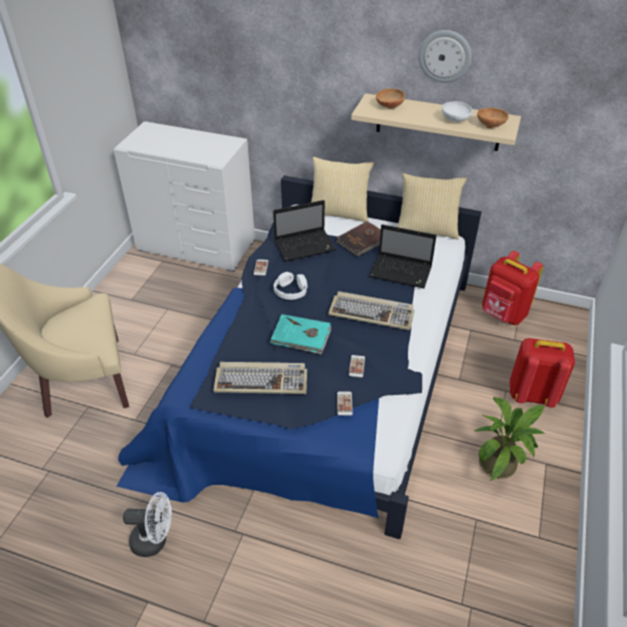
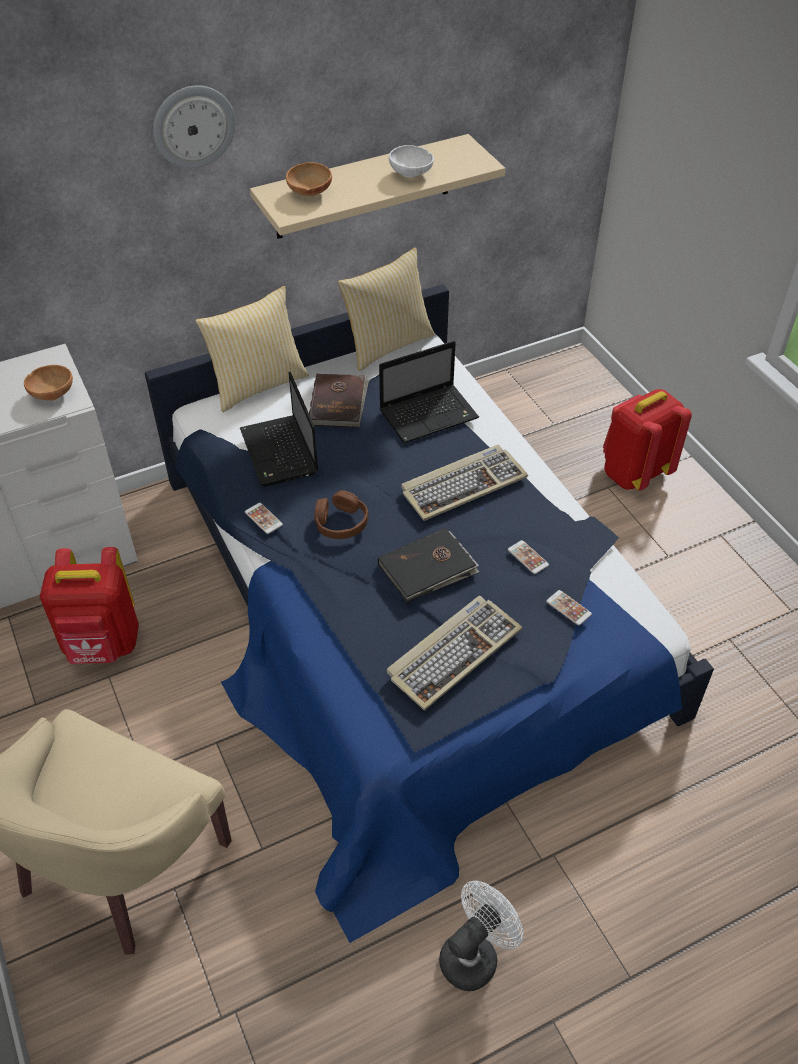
camera: 45 degrees left, 5 degrees up
turquoise book [270,314,331,354] -> black book [378,528,479,603]
laptop [273,200,336,261] -> laptop turned 135 degrees clockwise [240,372,318,486]
white headphones [274,272,307,300] -> brown headphones [314,490,368,539]
wall clock [419,30,472,83] -> wall clock moved to [153,86,235,168]
potted plant [473,397,545,481] -> none
brown bowl [477,108,509,128] -> brown bowl moved to [24,365,73,401]
red backpack [482,251,543,325] -> red backpack moved to [40,547,139,664]

